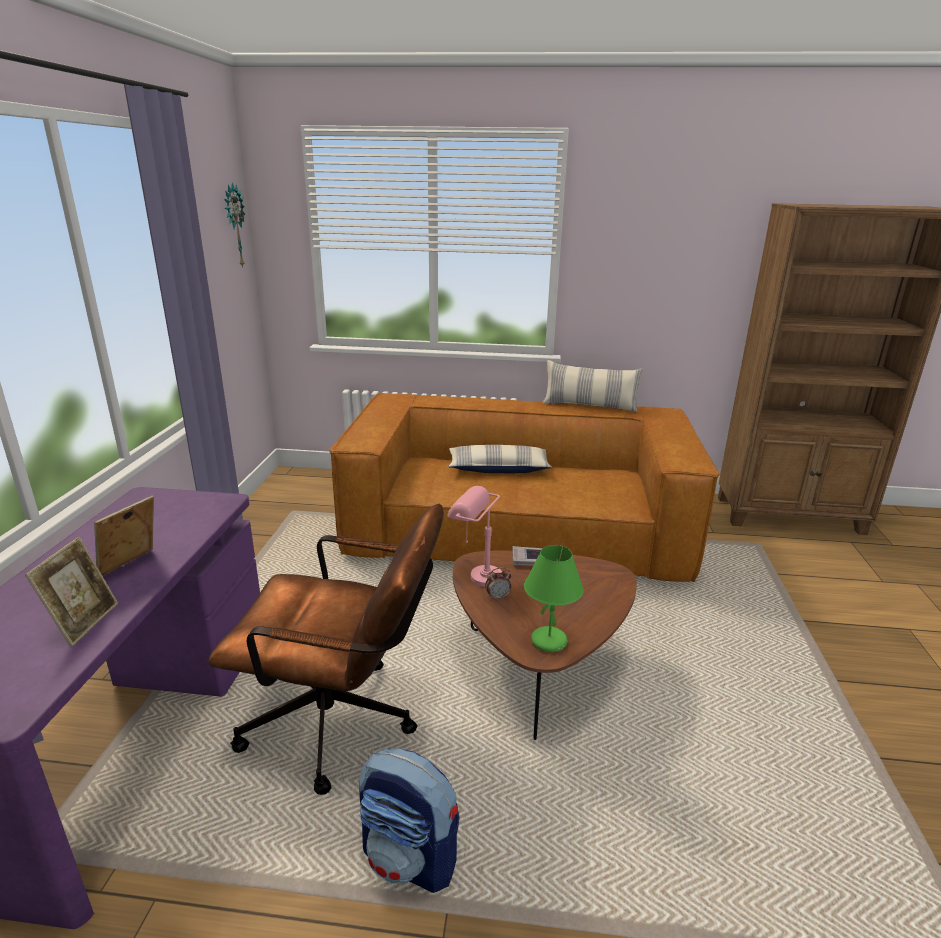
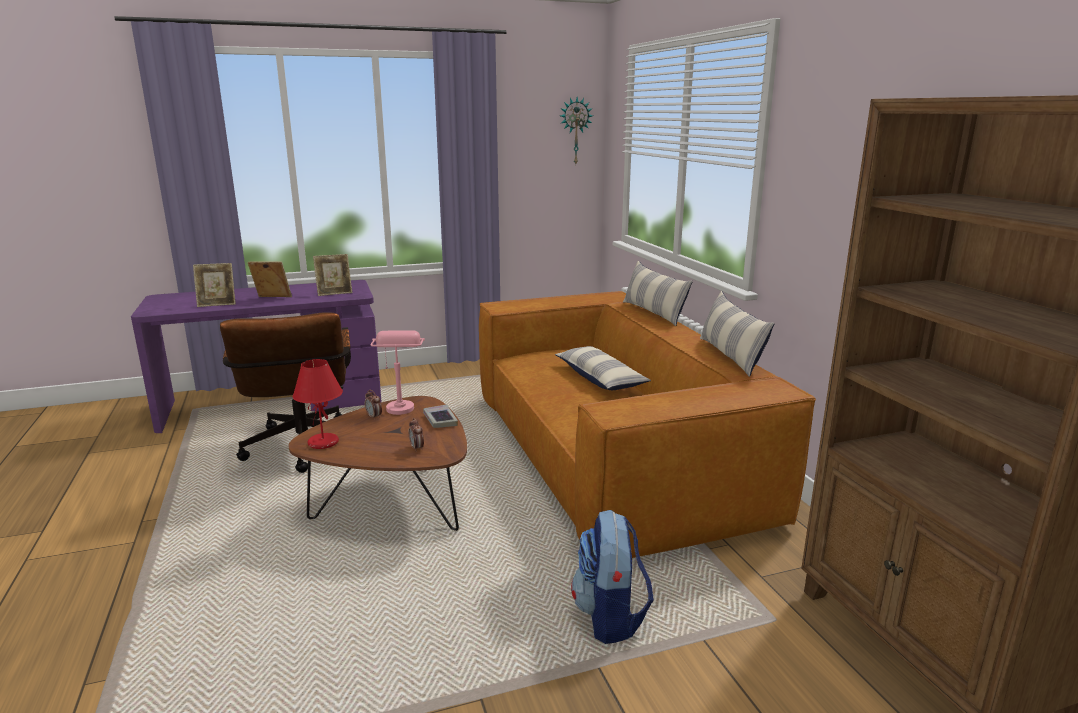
camera: 65 degrees right, 5 degrees down
backpack [359,748,460,893] -> backpack moved to [571,510,654,644]
green table lamp [524,545,584,652] -> red table lamp [293,359,343,449]
none -> picture frame [313,254,352,296]
none -> alarm clock [408,418,424,452]
none -> pillow [623,261,693,326]

